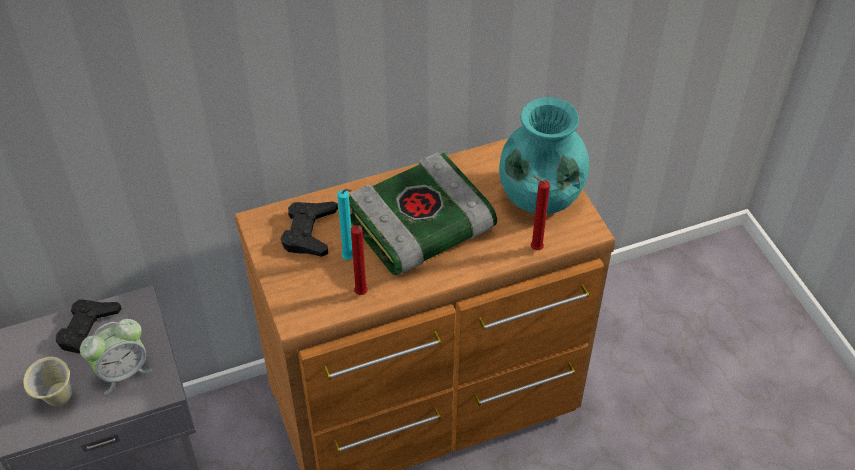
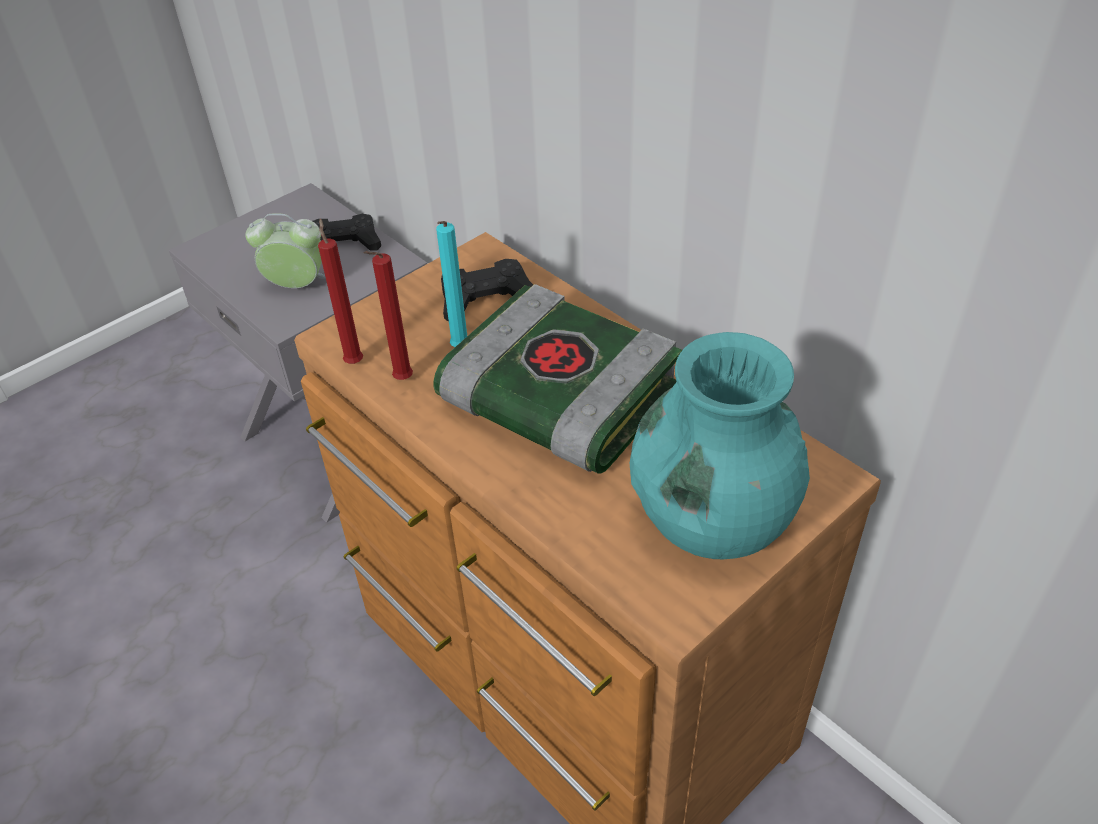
camera: 70 degrees right, 5 degrees down
beige mug [23,357,73,406] -> none
alarm clock [80,319,153,394] -> alarm clock turned 150 degrees clockwise [245,213,326,288]
red candle [530,176,550,250] -> red candle moved to [318,218,363,364]

